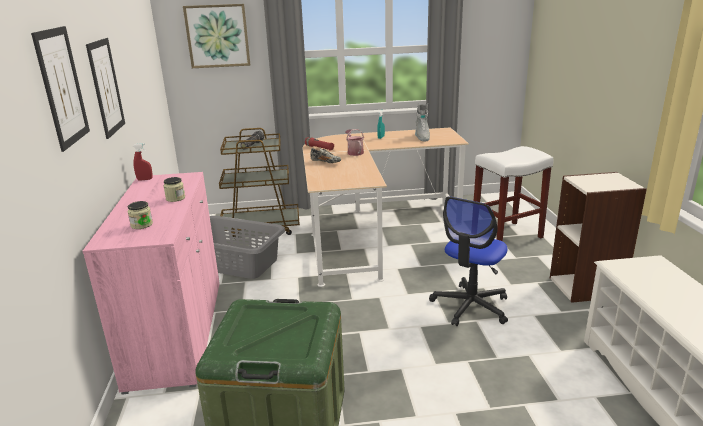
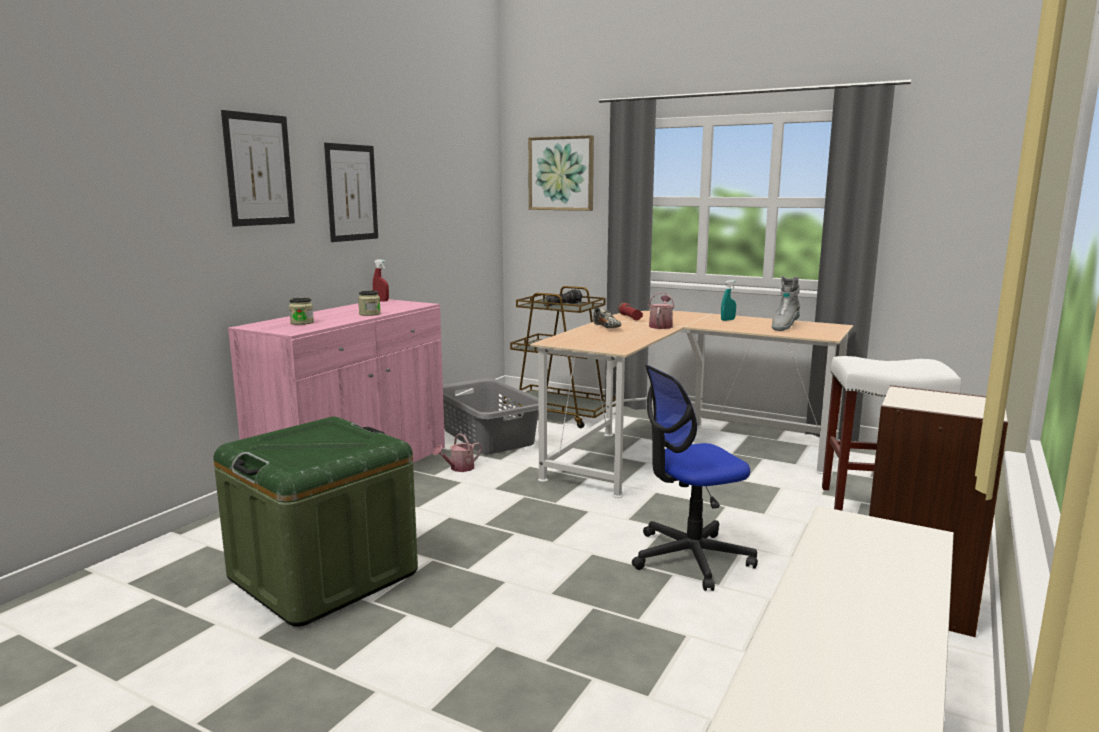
camera: 35 degrees right, 10 degrees down
none -> watering can [433,433,482,472]

